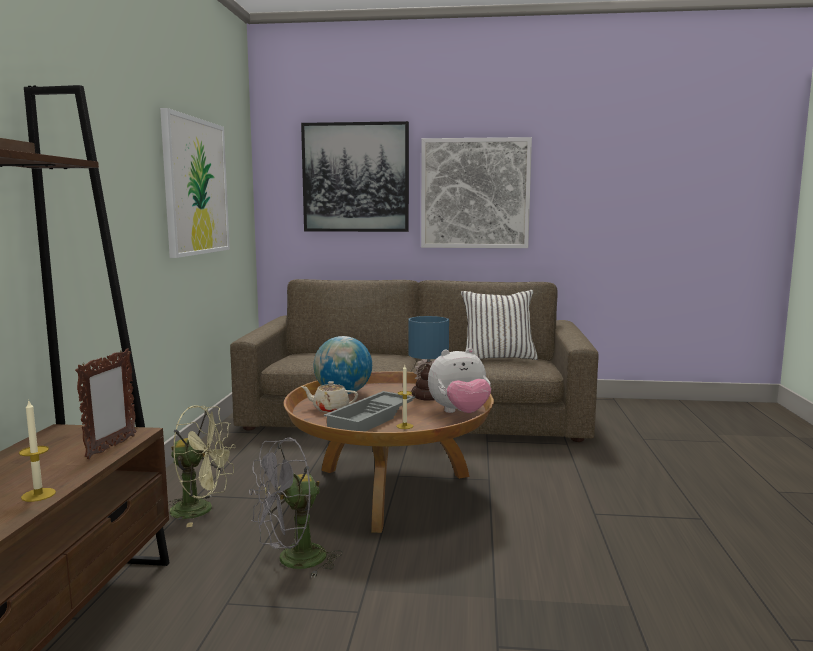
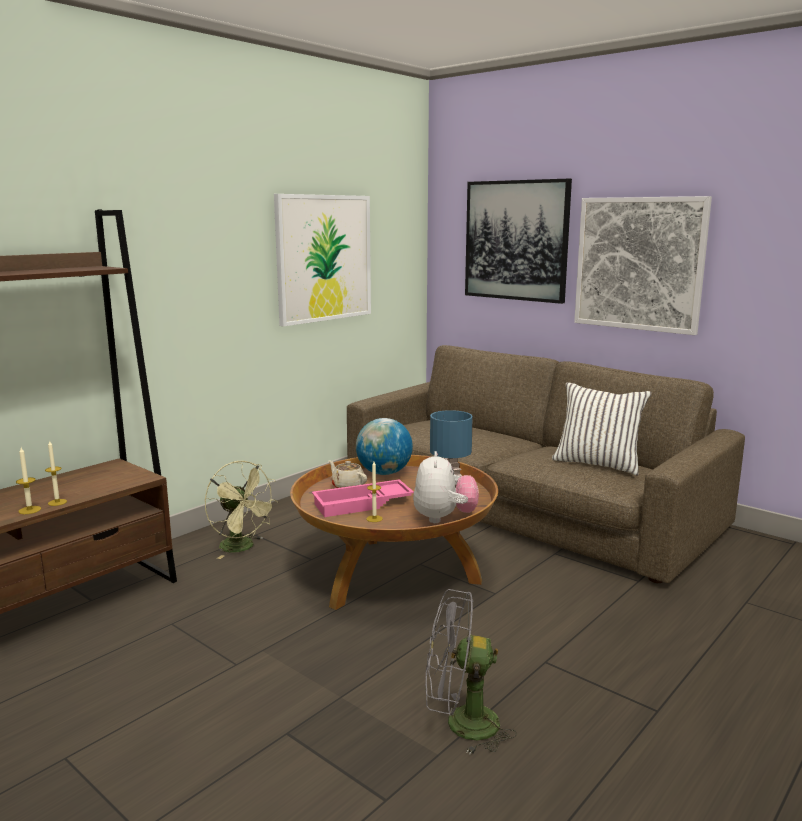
camera: 35 degrees right, 5 degrees up
picture frame [75,349,137,459] -> none
grey fan [249,438,343,578] -> grey fan moved to [425,589,517,755]
grey tray [324,391,415,432] -> pink tray [312,479,414,517]
plush toy [428,348,491,413] -> plush toy turned 105 degrees counterclockwise [413,451,479,523]
none -> candle [45,440,67,506]

